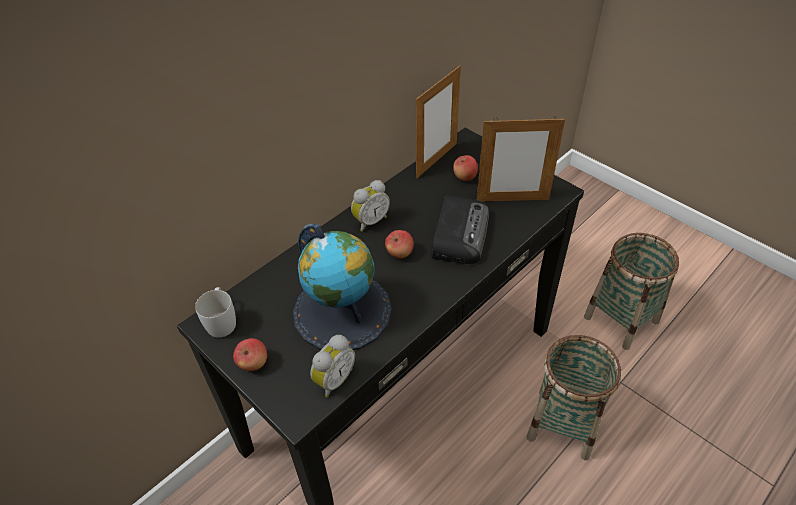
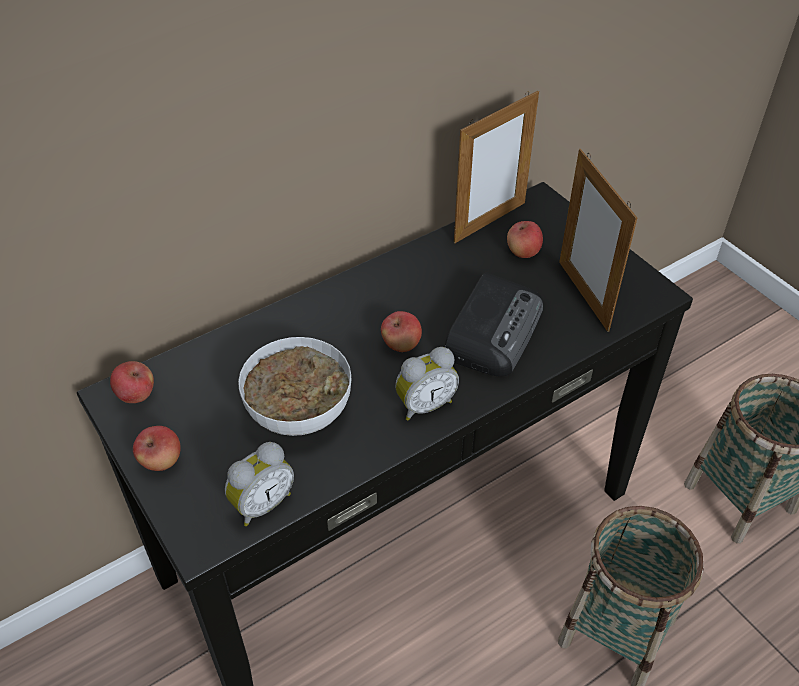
camera: 10 degrees right, 0 degrees up
white mug [195,287,236,338] -> apple [110,361,154,403]
globe [293,223,392,350] -> bowl [238,337,351,436]
alarm clock [351,180,390,232] -> alarm clock moved to [395,347,459,421]
picture frame [477,116,565,201] -> picture frame turned 60 degrees clockwise [559,149,637,332]

